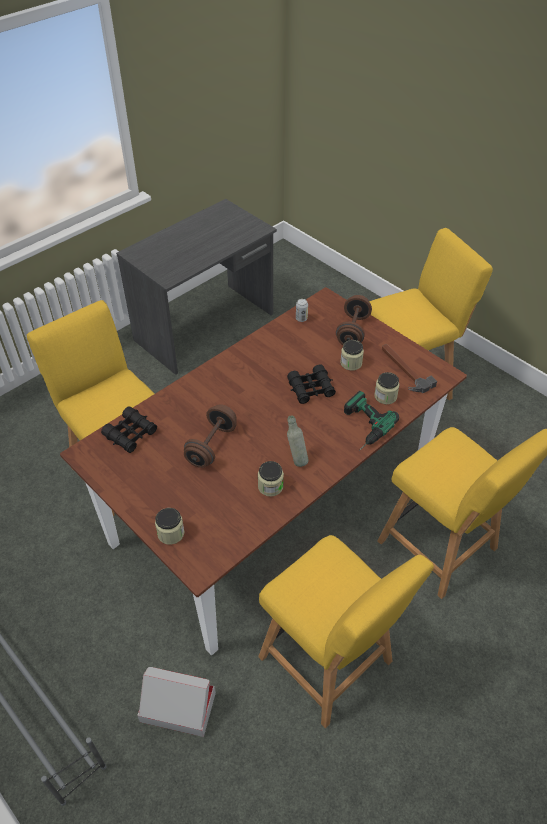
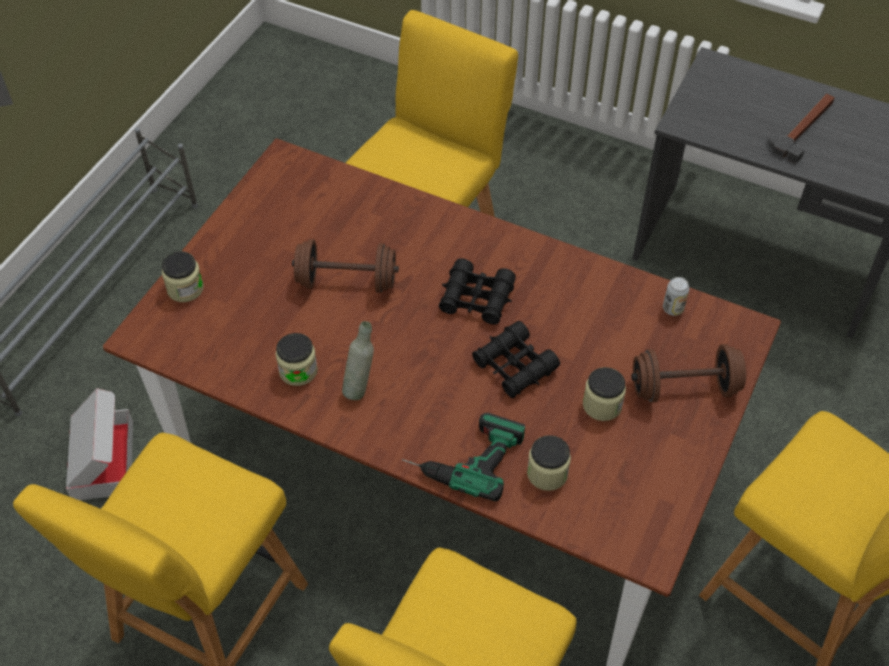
camera: 70 degrees right, 5 degrees up
black binoculars [101,406,157,453] -> black binoculars moved to [439,258,516,324]
hammer [382,344,437,393] -> hammer moved to [767,94,835,164]

